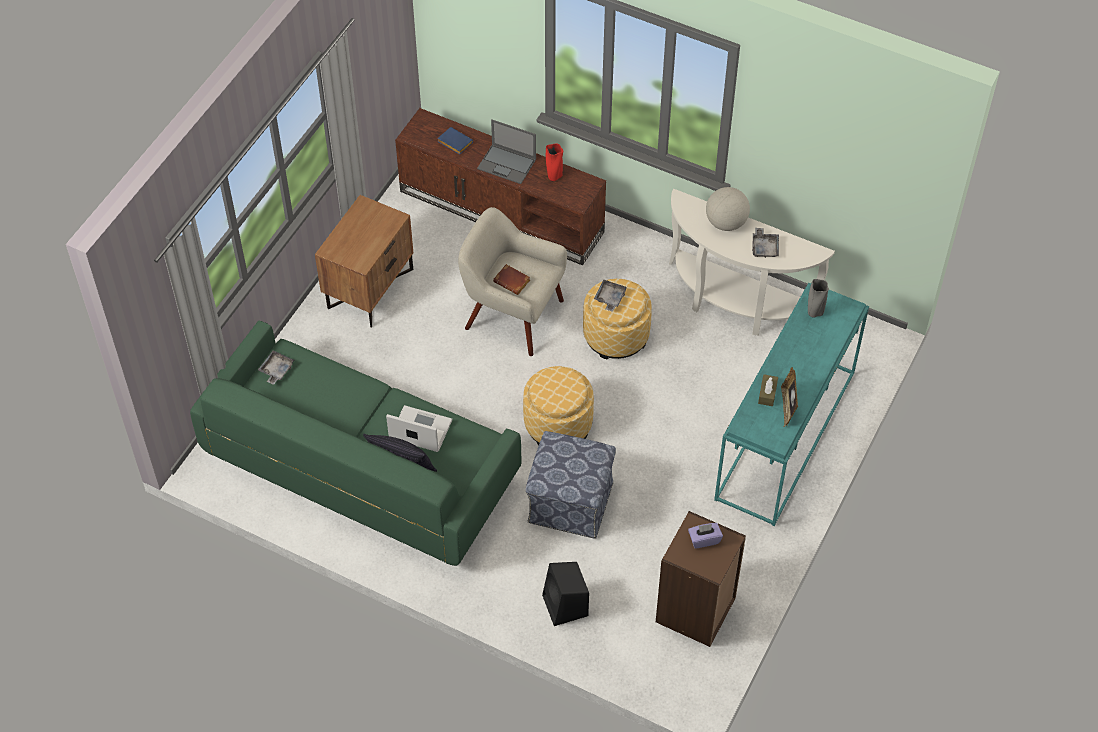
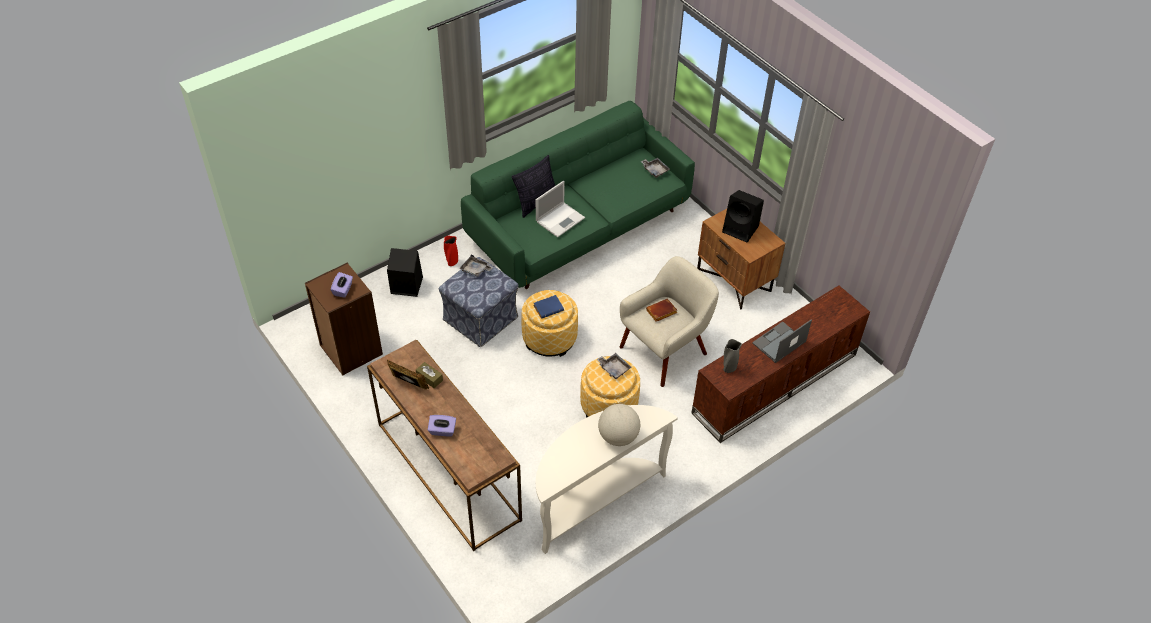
camera: 115 degrees right, 5 degrees down
blue book [438,127,473,155] -> blue book moved to [533,295,564,319]
red vase [546,143,563,181] -> red vase moved to [444,236,458,266]
turquoise console table [714,283,869,526] -> brown console table [367,340,522,551]
grey tray [752,228,779,258] -> grey tray moved to [459,254,493,277]
grey vase [808,279,829,318] -> grey vase moved to [724,339,742,373]
none -> purple tissue box [428,415,456,437]
none -> black speaker [722,190,764,243]

